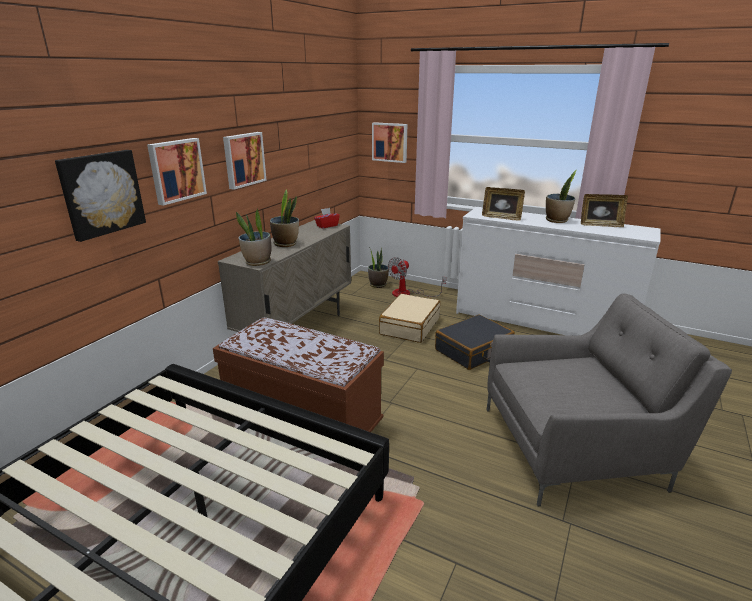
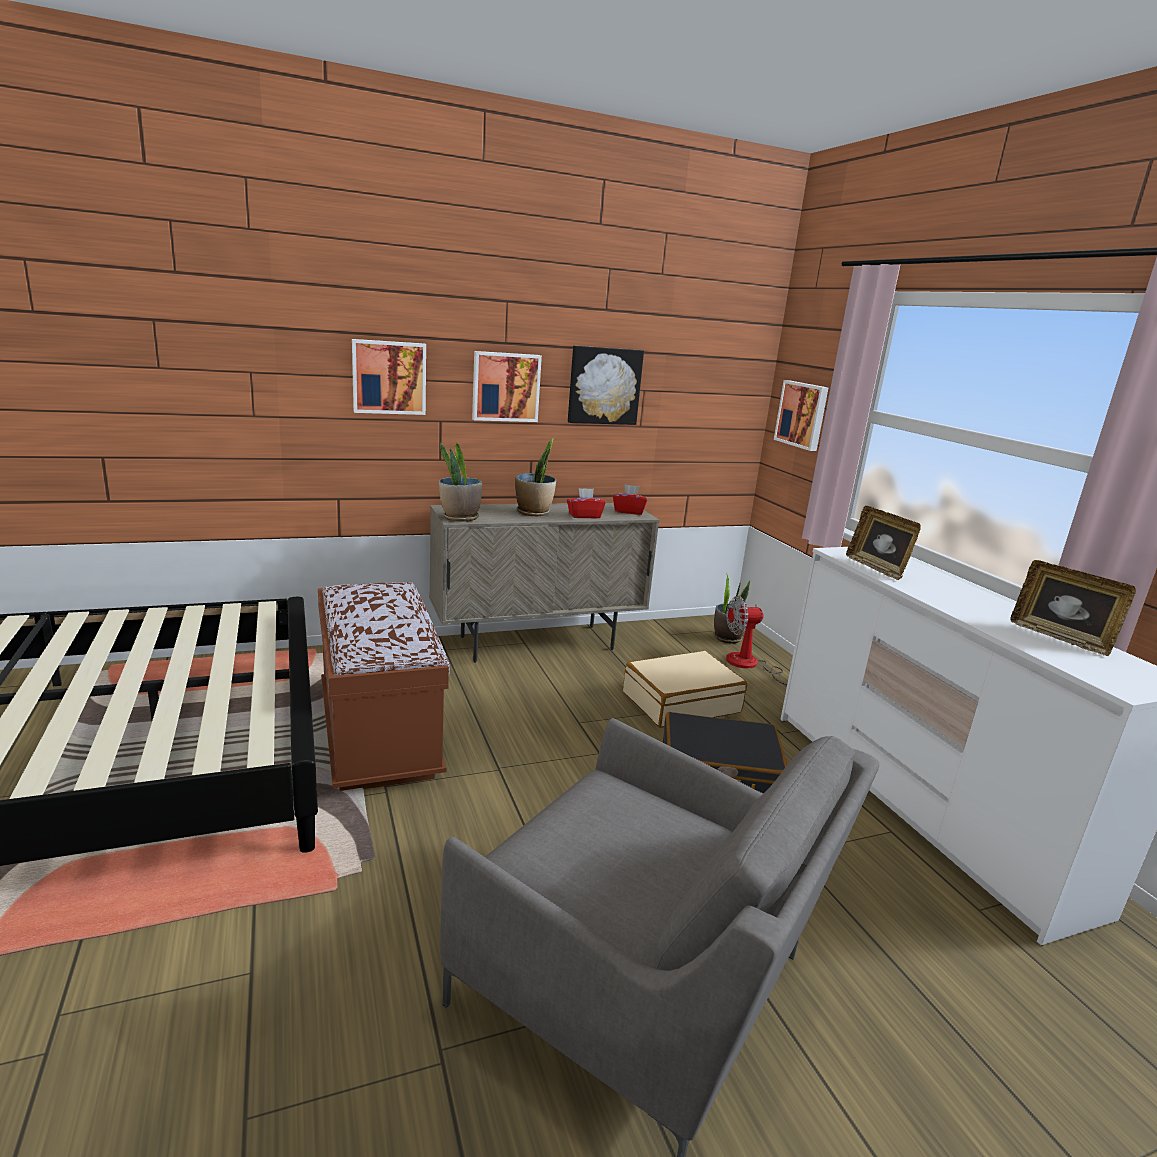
camera: 40 degrees right, 5 degrees down
picture [55,150,146,242] -> picture moved to [568,346,644,425]
potted plant [546,170,577,223] -> none
none -> red tissue box [567,488,606,519]

